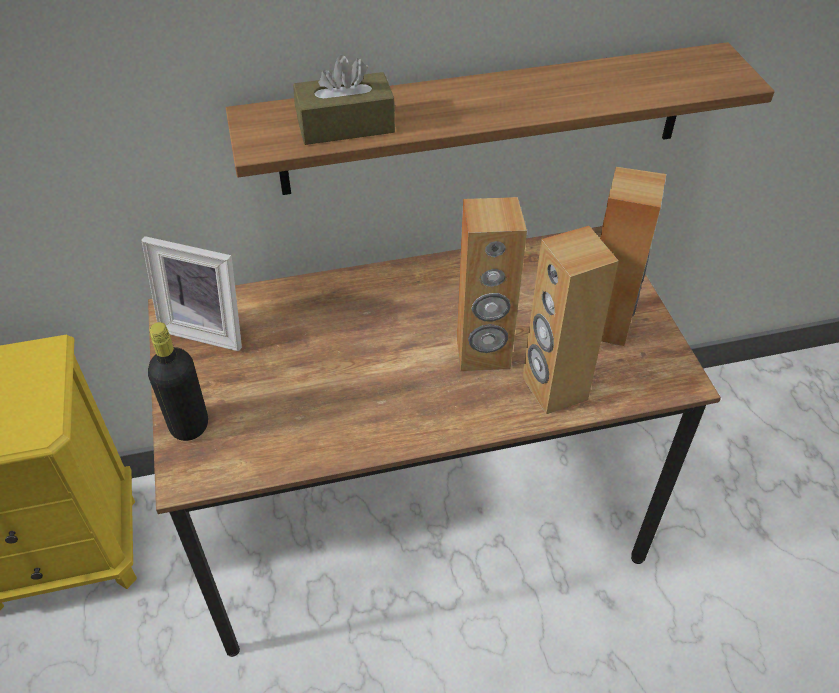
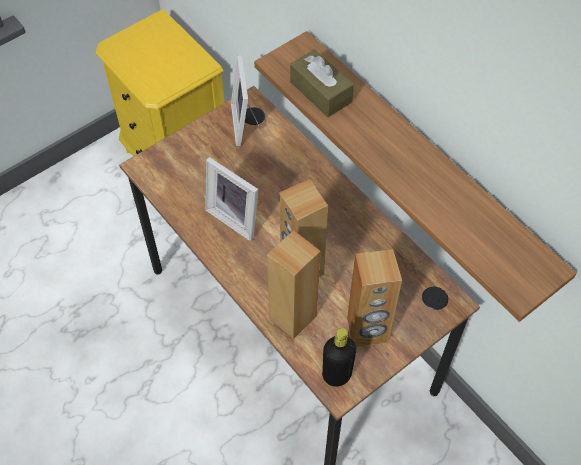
camera: 65 degrees right, 10 degrees up
black bottle [148,322,208,441] -> black bottle moved to [322,328,356,387]
none -> picture frame [205,157,258,241]

